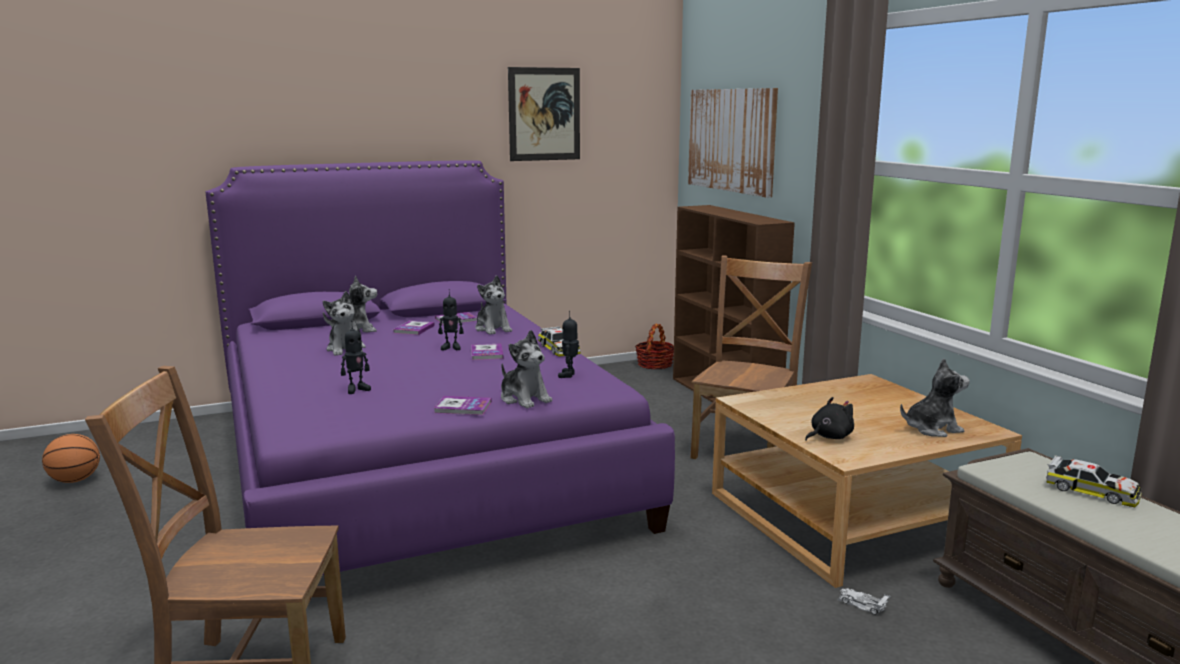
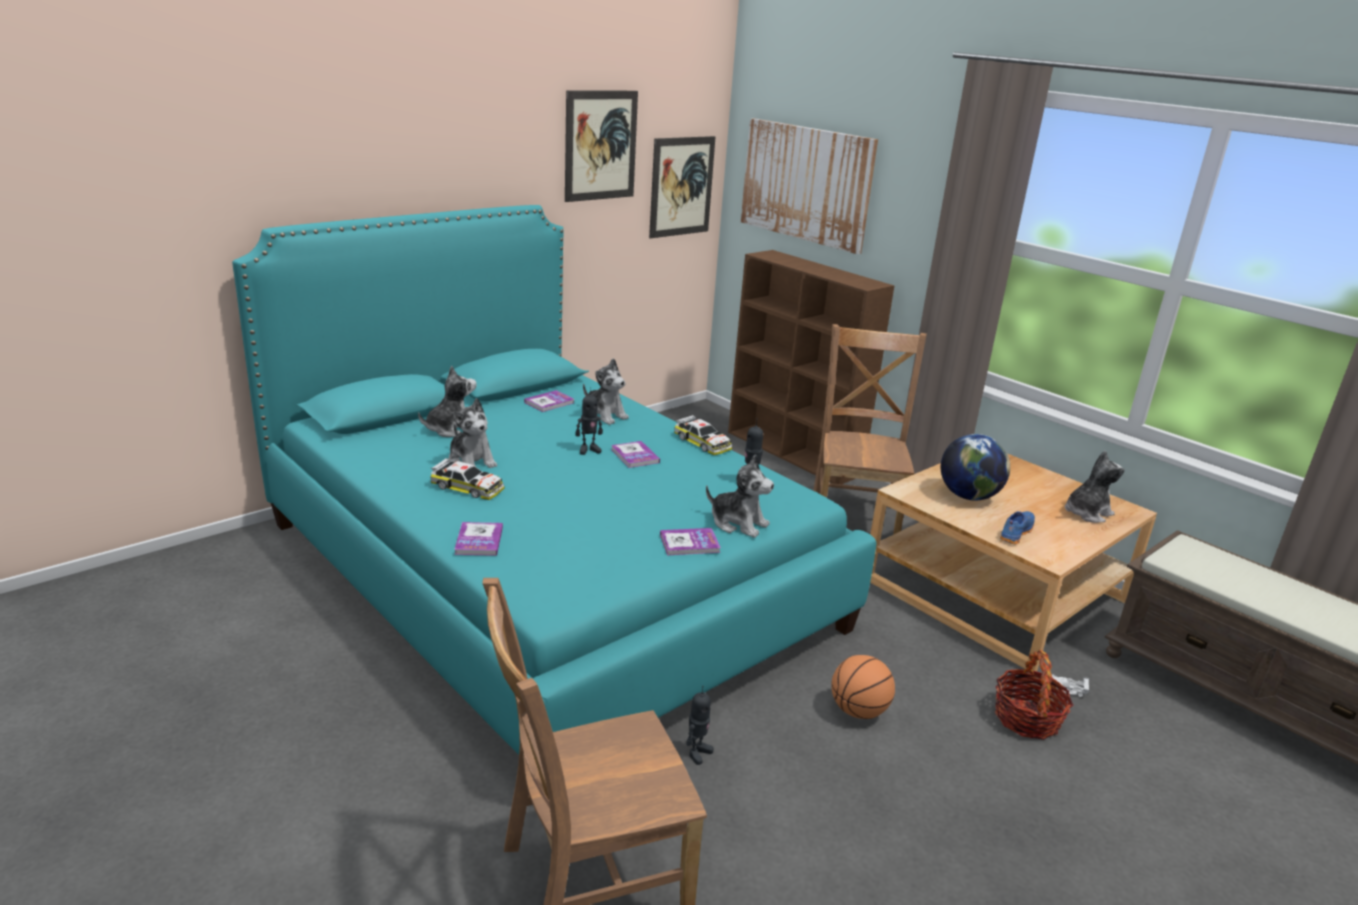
camera: 20 degrees left, 10 degrees up
basketball [42,434,100,483] -> basketball moved to [831,655,895,719]
purple bed [206,160,675,575] -> turquoise bed [232,205,876,755]
toy robot [341,321,371,394] -> toy robot moved to [686,686,714,765]
book [393,321,435,335] -> book moved to [454,522,503,556]
basket [635,324,674,369] -> basket moved to [995,650,1073,740]
black plush toy [805,397,854,441] -> blue shoe [1000,511,1035,544]
toy car [1046,455,1142,507] -> toy car moved to [430,458,504,500]
none -> picture [649,136,716,238]
none -> globe [941,434,1010,501]

